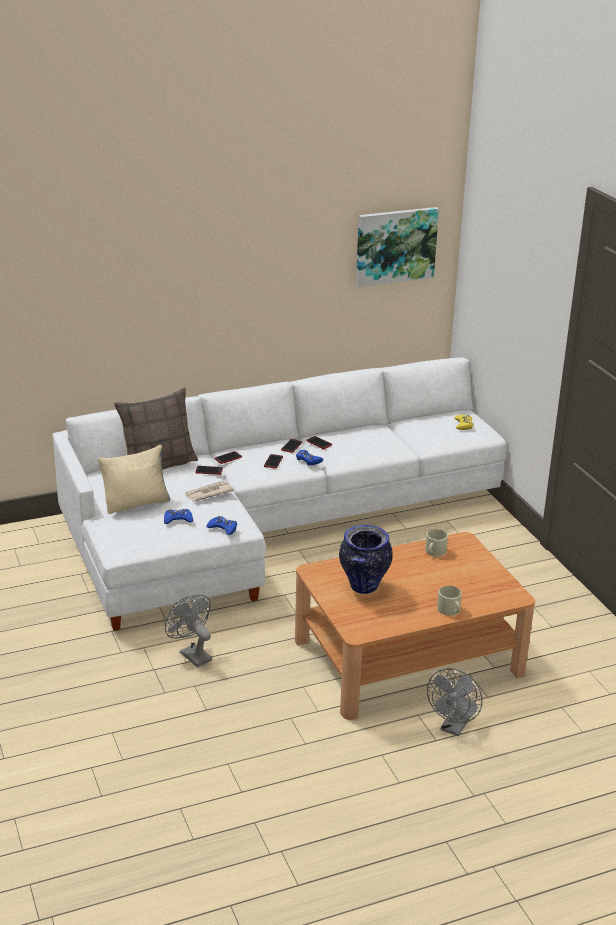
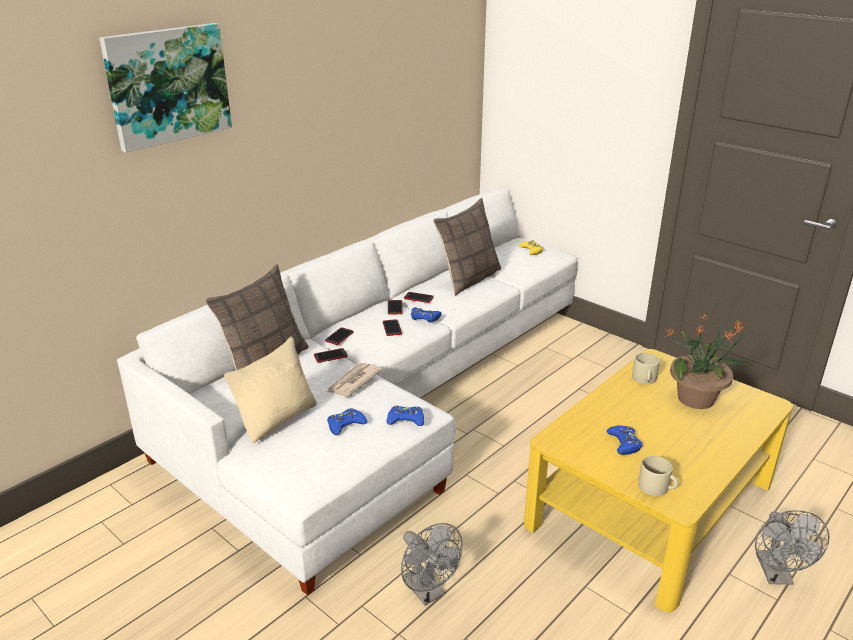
camera: 25 degrees left, 0 degrees up
grey fan [165,595,212,667] -> grey fan turned 150 degrees counterclockwise [401,523,462,606]
brown coffee table [295,532,535,720] -> yellow coffee table [524,349,793,612]
vase [339,525,393,594] -> blue game controller [606,425,642,455]
picture [356,207,439,287] -> picture moved to [99,23,232,153]
beige mug [437,586,462,616] -> beige mug moved to [638,456,678,496]
none -> pillow [433,198,501,296]
none -> potted plant [665,314,753,409]

